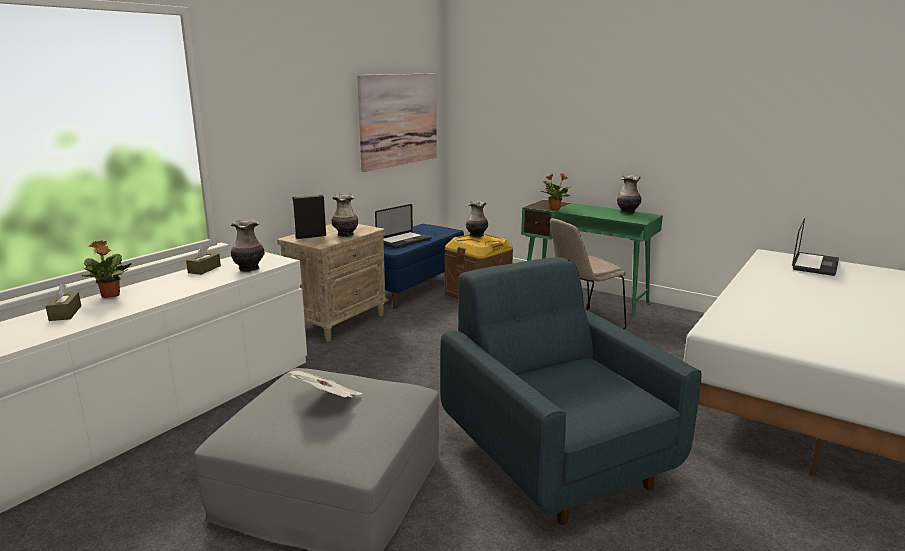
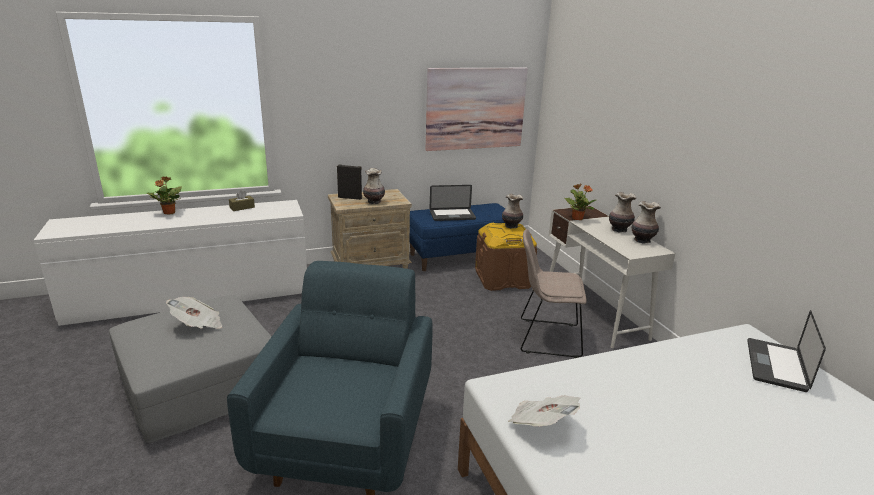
camera: 35 degrees right, 5 degrees up
brown tissue box [46,284,81,321] -> none
vase [231,219,265,272] -> vase moved to [609,192,636,233]
green desk [521,199,663,317] -> white desk [549,206,675,348]
laptop [792,218,839,276] -> laptop turned 135 degrees clockwise [747,310,826,392]
none -> newspaper [508,395,581,426]

